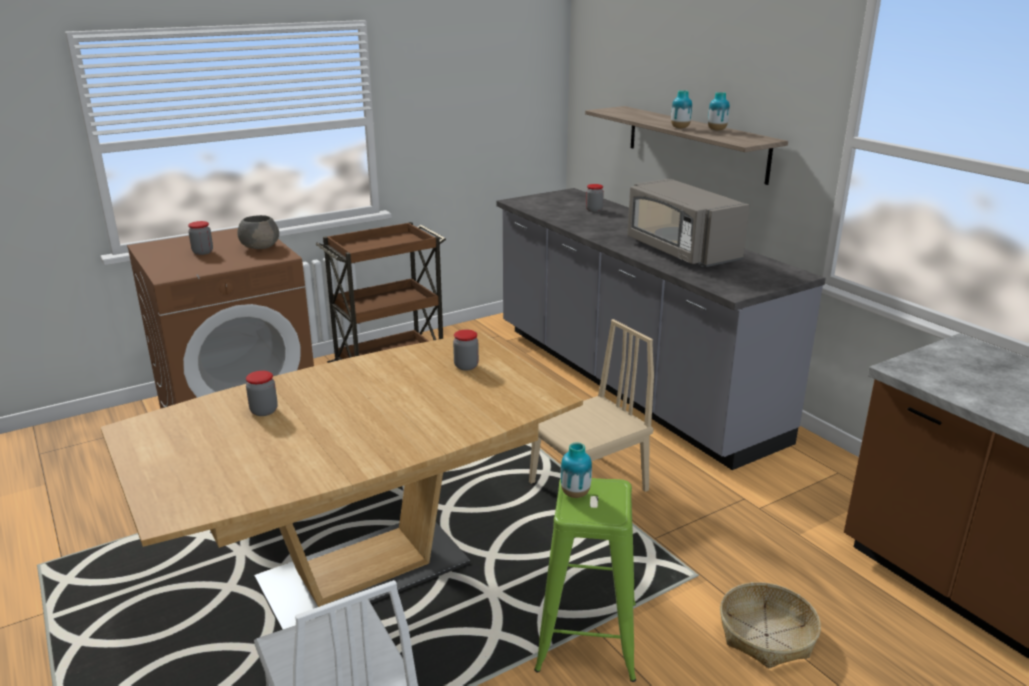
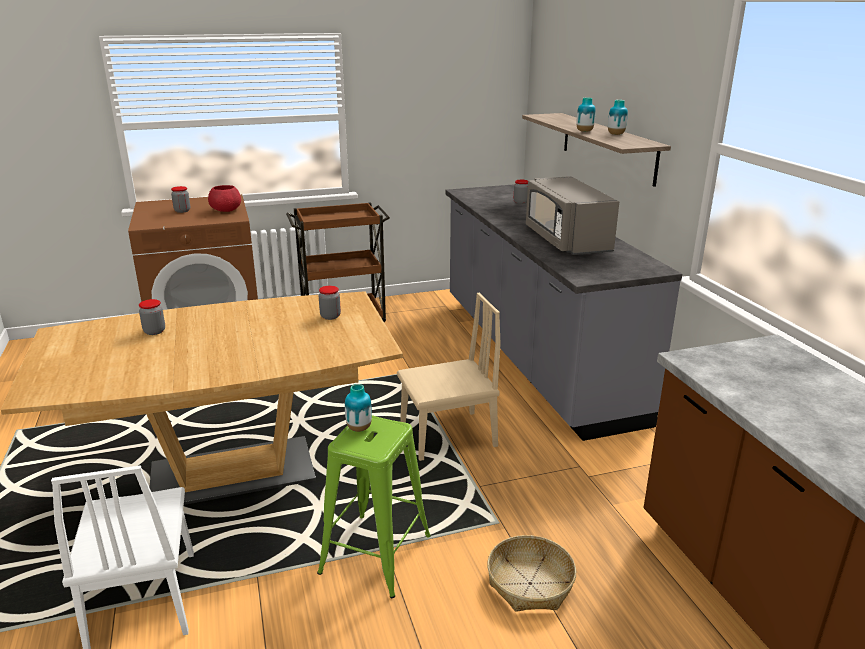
camera: 15 degrees right, 0 degrees up
grey bowl [237,215,279,249] -> red bowl [208,185,241,212]

